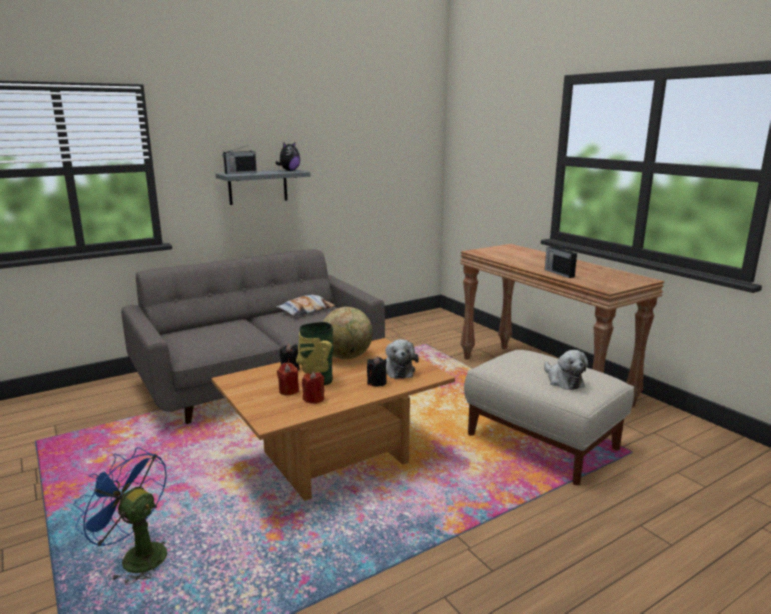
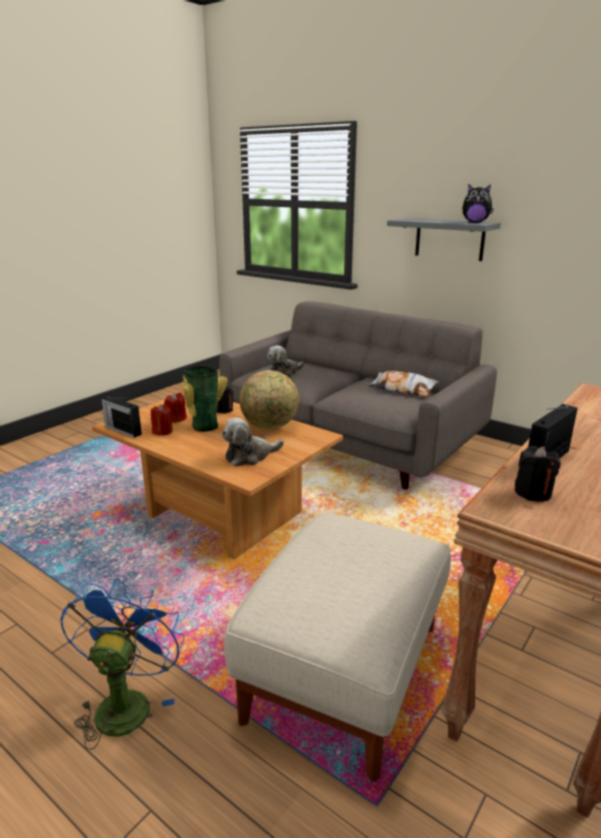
camera: 70 degrees right, 5 degrees up
blue fan [73,447,167,585] -> blue fan moved to [60,579,184,750]
radio [223,145,257,174] -> radio moved to [102,396,142,438]
black candle [367,356,387,387] -> black candle moved to [515,446,561,502]
plush toy [544,350,588,390] -> plush toy moved to [268,345,304,377]

